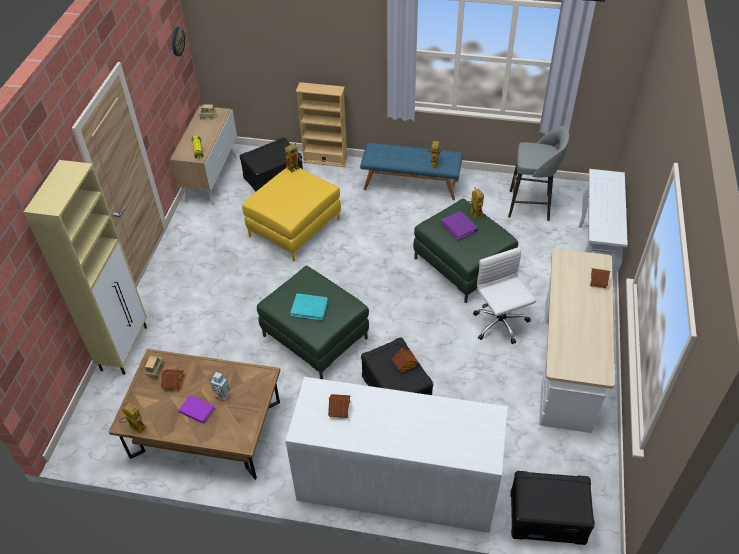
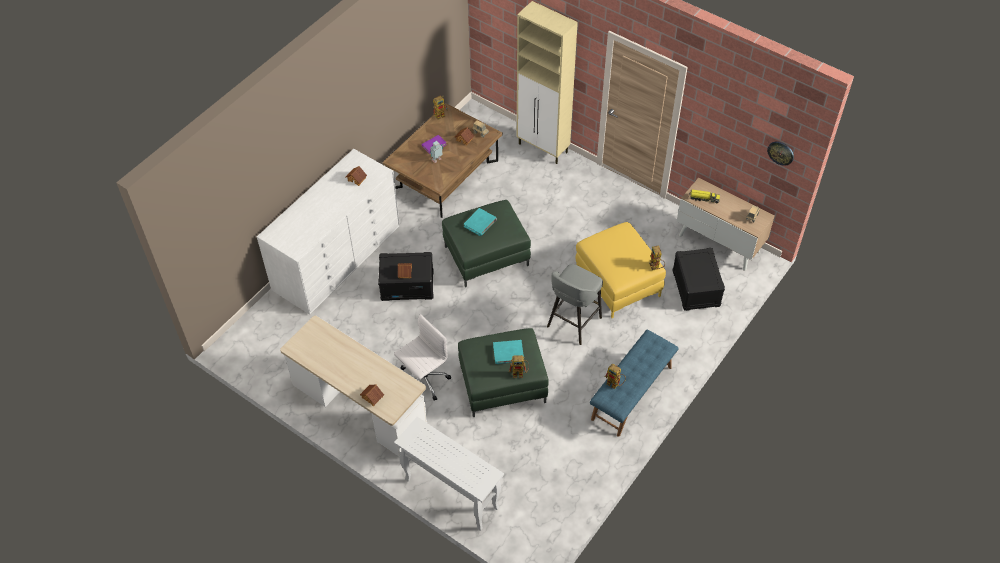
camera: 115 degrees right, 5 degrees up
beige bookcase [296,82,348,167] -> none
purple book [441,211,478,241] -> turquoise book [493,340,524,364]
white office chair [473,247,536,344] -> white office chair turned 45 degrees counterclockwise [394,314,451,401]
grey stool [508,126,569,221] -> grey stool moved to [547,264,603,345]
black storage box [511,471,595,545] -> none

